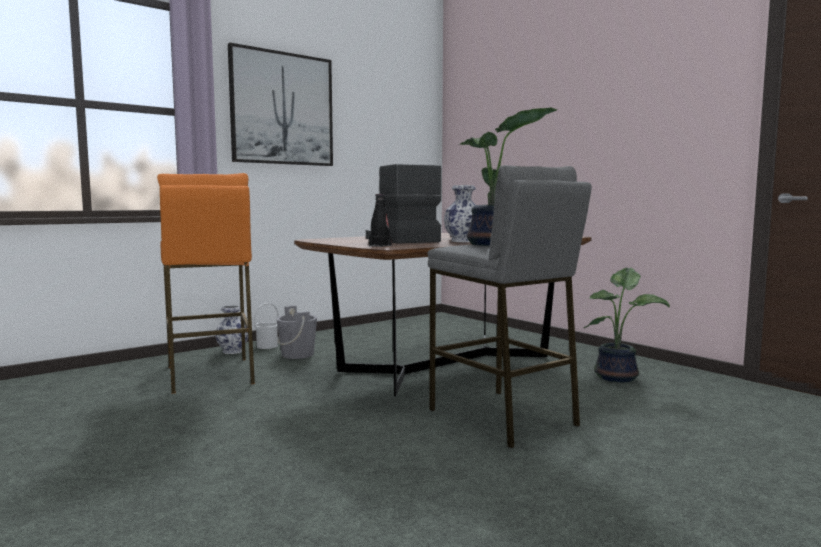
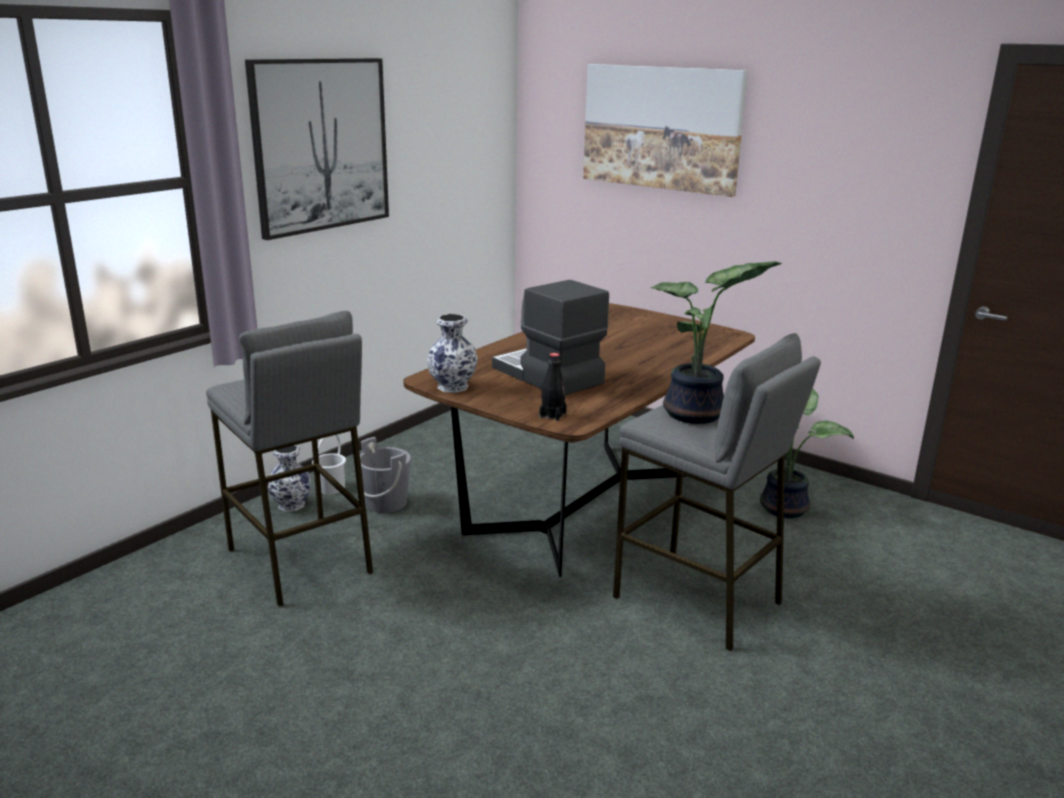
camera: 15 degrees left, 15 degrees up
orange stool [157,173,255,393] -> grey stool [206,311,373,607]
vase [444,185,476,242] -> vase moved to [427,314,478,393]
none -> picture [583,64,748,197]

